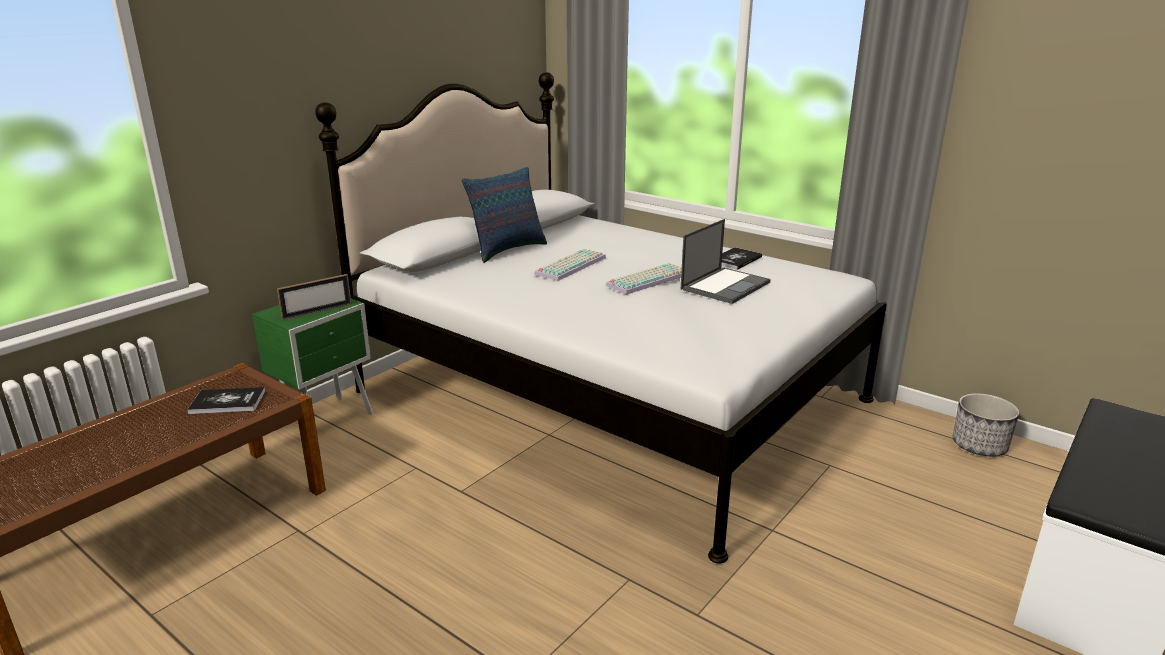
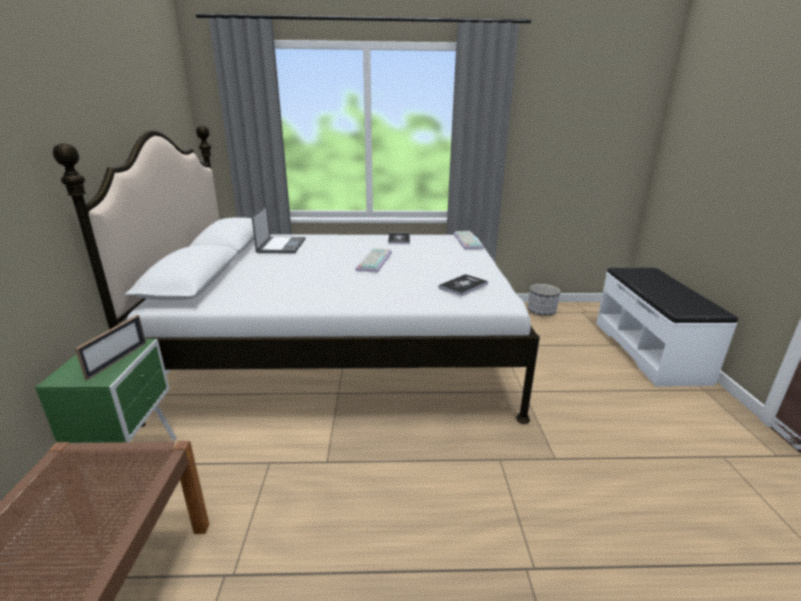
camera: 40 degrees left, 0 degrees up
book [187,387,265,414] -> book moved to [439,274,488,296]
blue pillow [462,167,547,263] -> none
keyboard [534,249,606,281] -> keyboard moved to [454,231,484,249]
laptop [681,219,770,304] -> laptop moved to [251,205,305,253]

